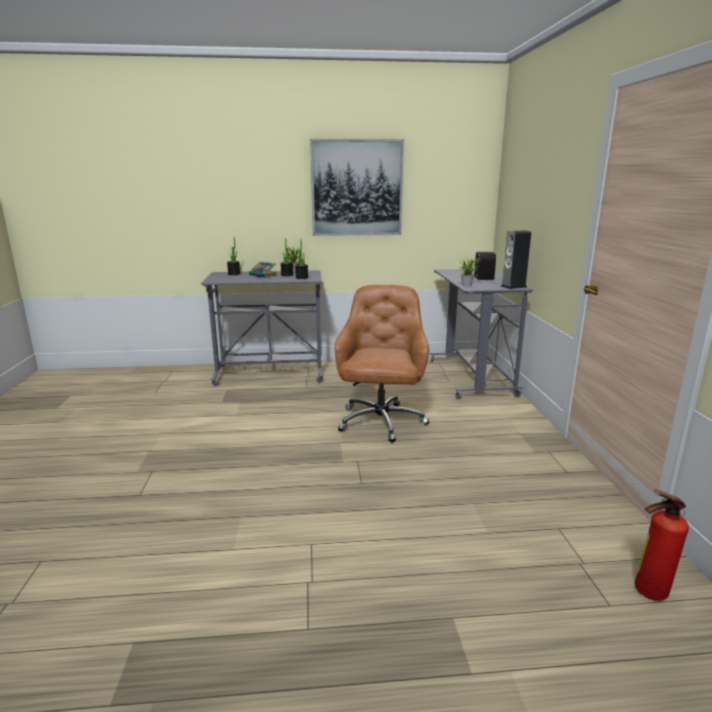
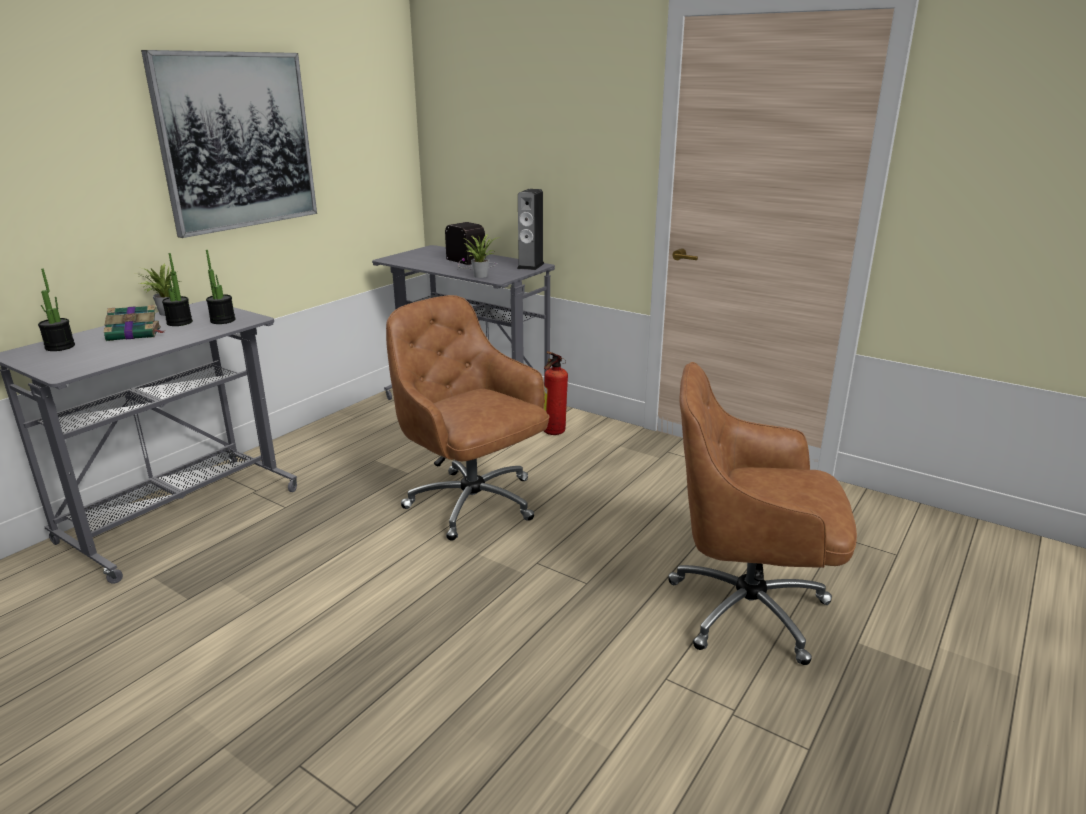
camera: 50 degrees left, 5 degrees up
fire extinguisher [635,489,689,601] -> fire extinguisher moved to [544,351,568,435]
none -> brown office chair [668,362,857,665]

